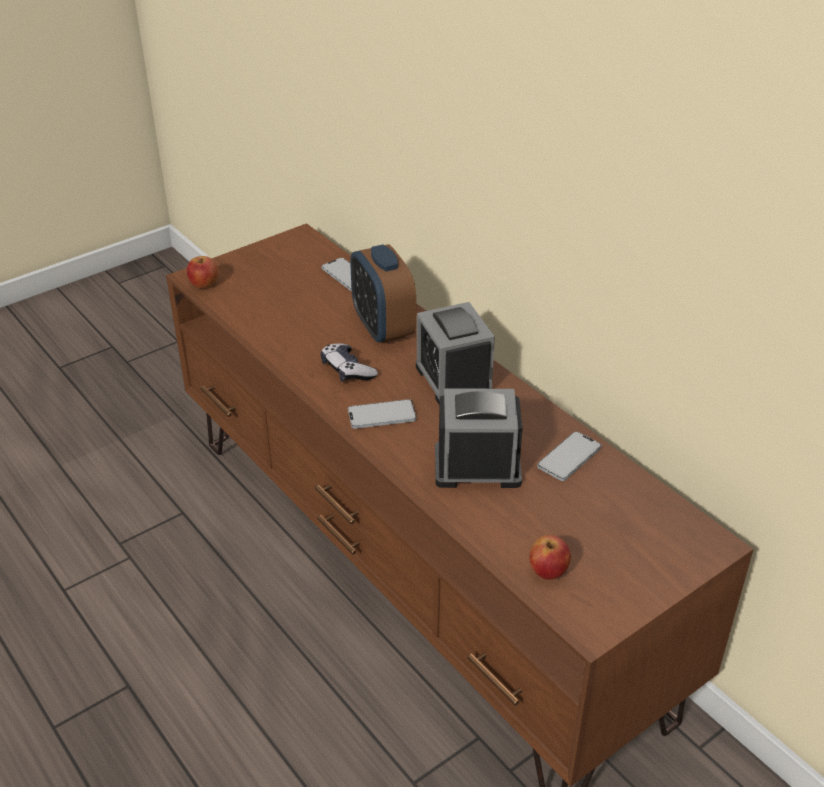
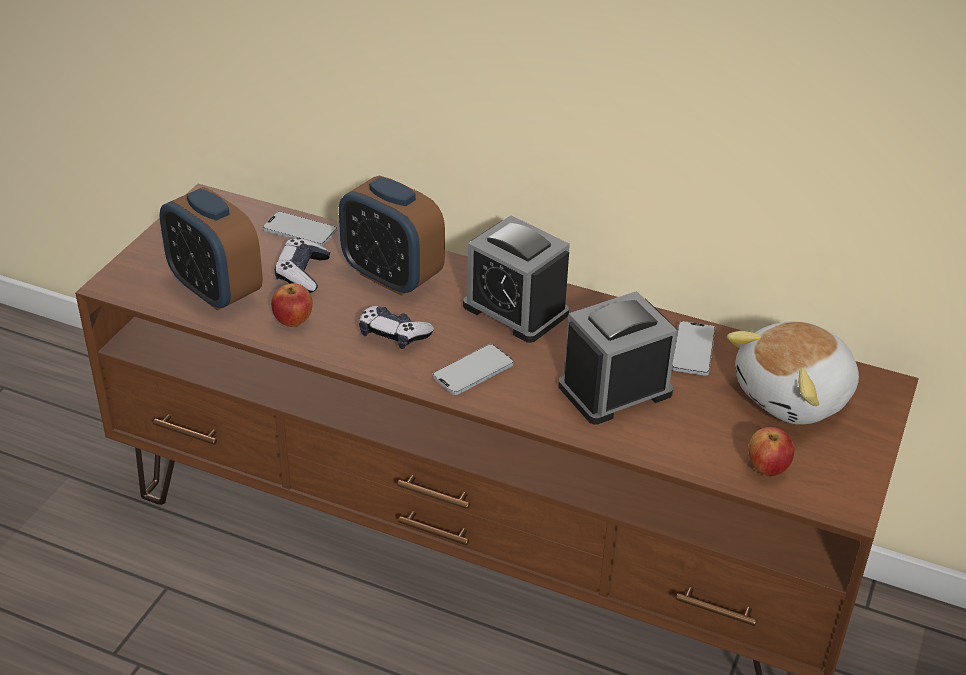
camera: 30 degrees left, 0 degrees up
apple [187,256,218,289] -> apple moved to [271,283,313,327]
none -> alarm clock [160,187,263,311]
none -> game controller [275,238,330,293]
none -> plush toy [727,321,859,424]

